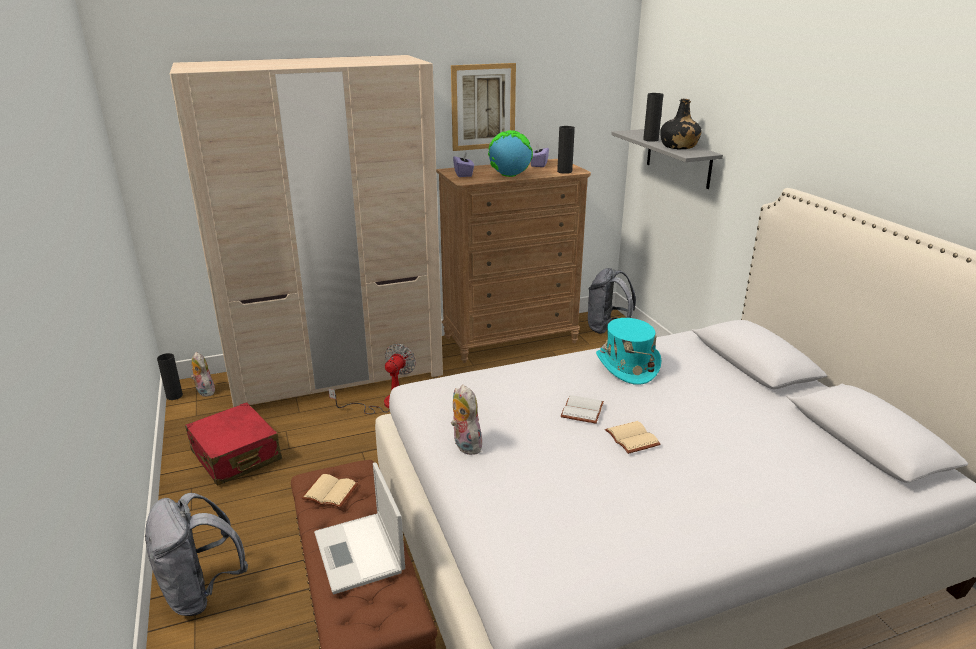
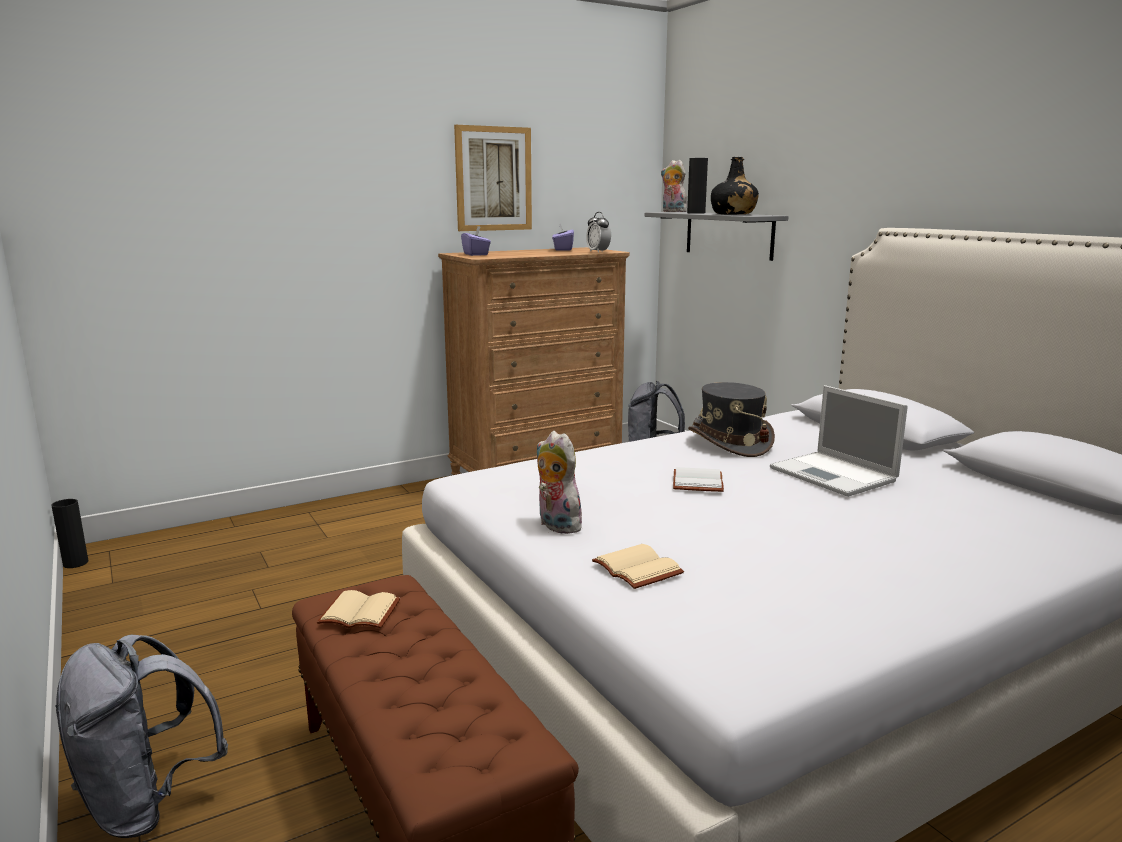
camera: 10 degrees left, 10 degrees down
beige wardrobe [170,55,443,407] -> none
red suitcase [185,402,282,486] -> none
plush toy [191,352,215,397] -> plush toy moved to [661,160,687,212]
laptop [314,463,405,594] -> laptop moved to [770,385,908,497]
fan [328,344,416,414] -> none
globe [488,130,533,177] -> none
black vase [557,126,575,174] -> alarm clock [586,212,611,253]
turquoise hat [596,318,661,385] -> grey hat [688,382,775,457]
beige book [605,421,661,454] -> beige book moved to [592,544,684,589]

